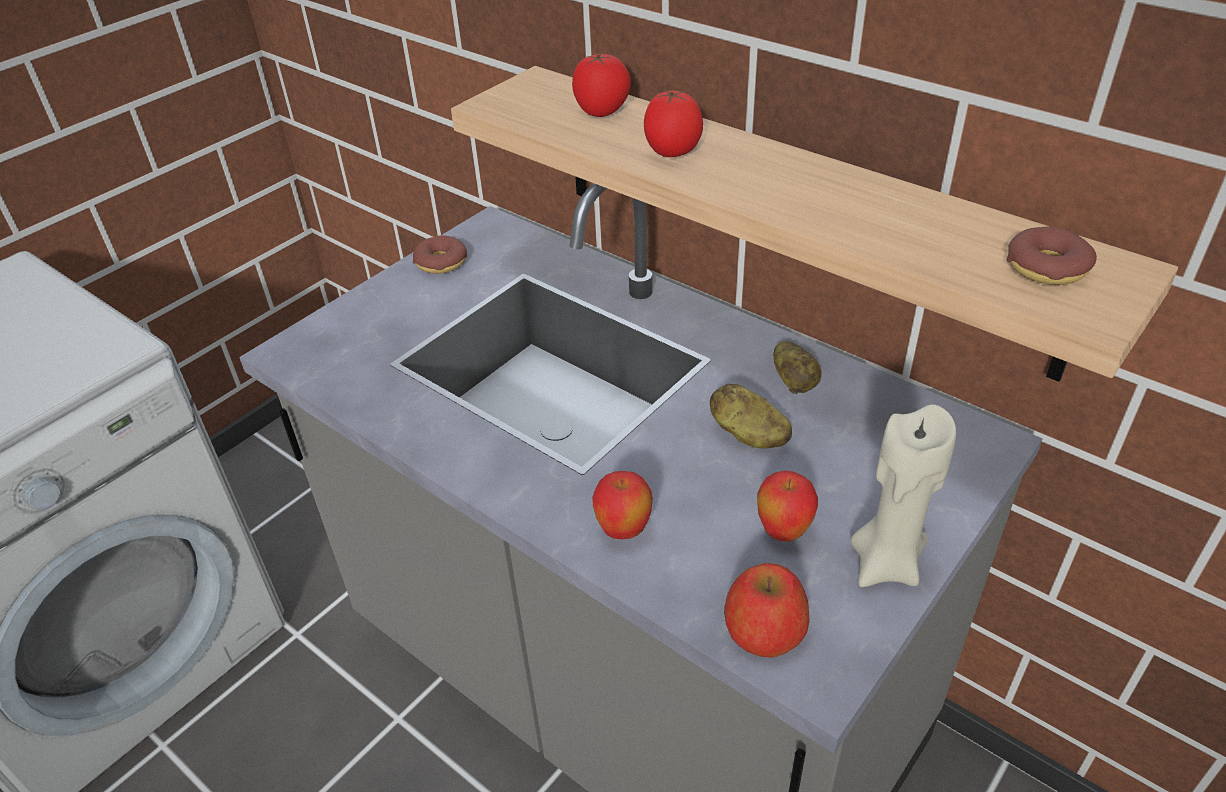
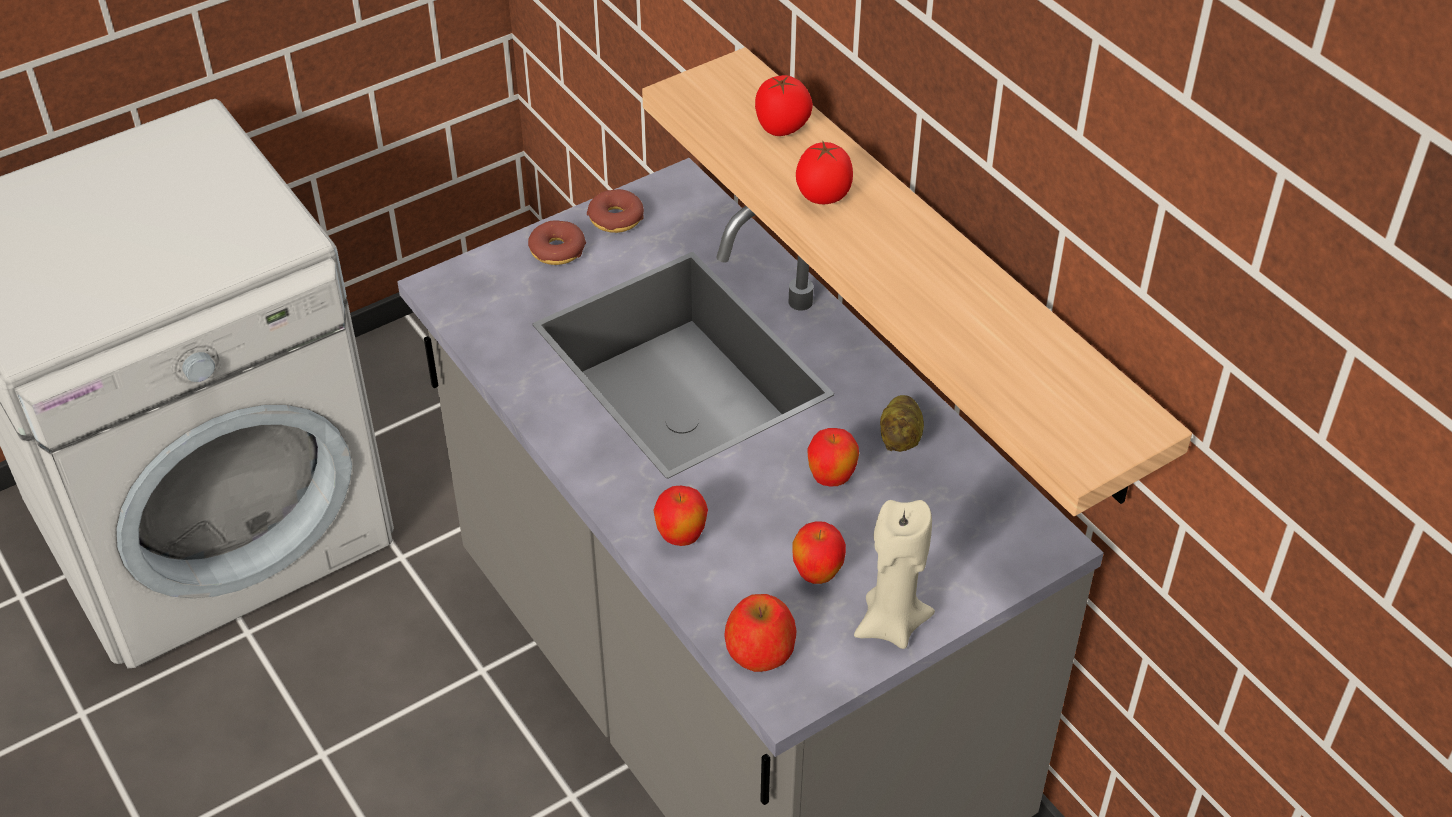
camera: 15 degrees right, 5 degrees up
potato [710,384,792,449] -> apple [807,428,859,486]
donut [1007,227,1097,285] -> donut moved to [528,220,586,265]

